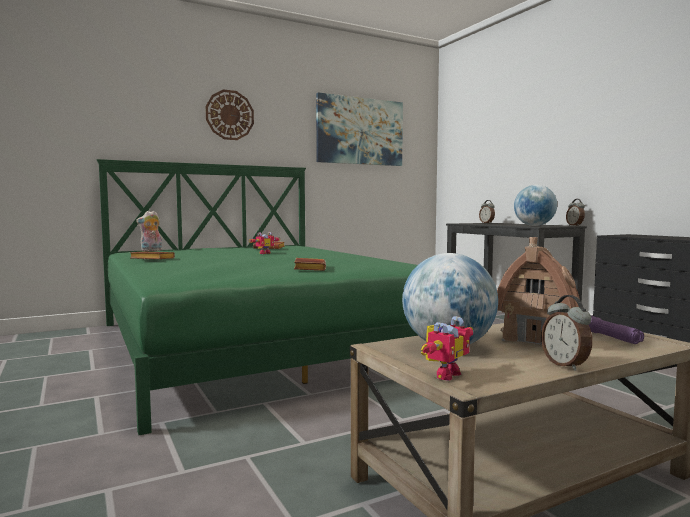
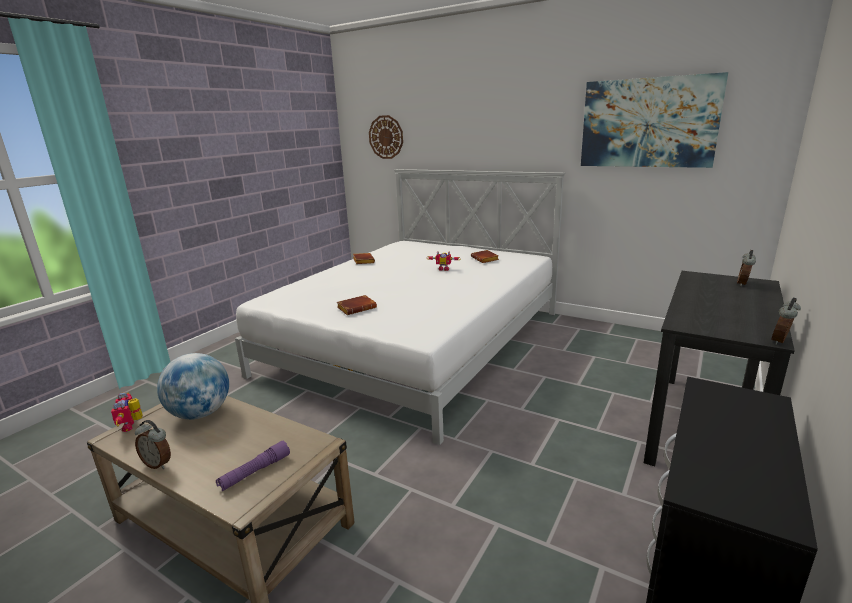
camera: 60 degrees right, 15 degrees up
green bed [97,159,418,435] -> white bed [235,169,565,445]
plush toy [136,211,162,251] -> none
wall clock [206,89,254,140] -> wall clock moved to [369,115,403,159]
toy robot [421,316,473,381] -> toy robot turned 60 degrees clockwise [111,392,143,432]
toy house [497,237,580,345] -> none
globe [514,185,557,226] -> none
alarm clock [541,295,592,371] -> alarm clock turned 105 degrees counterclockwise [135,420,171,469]

